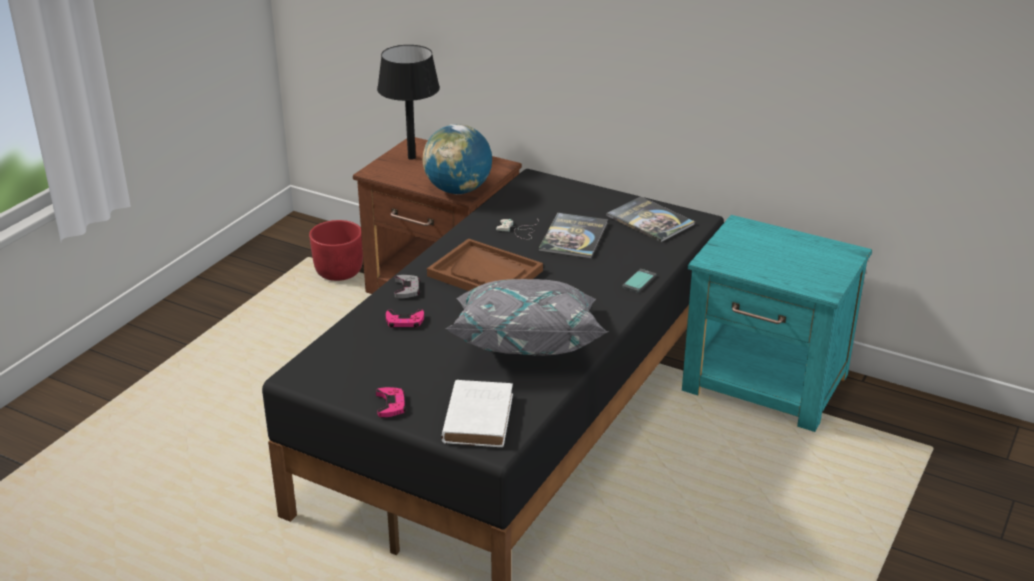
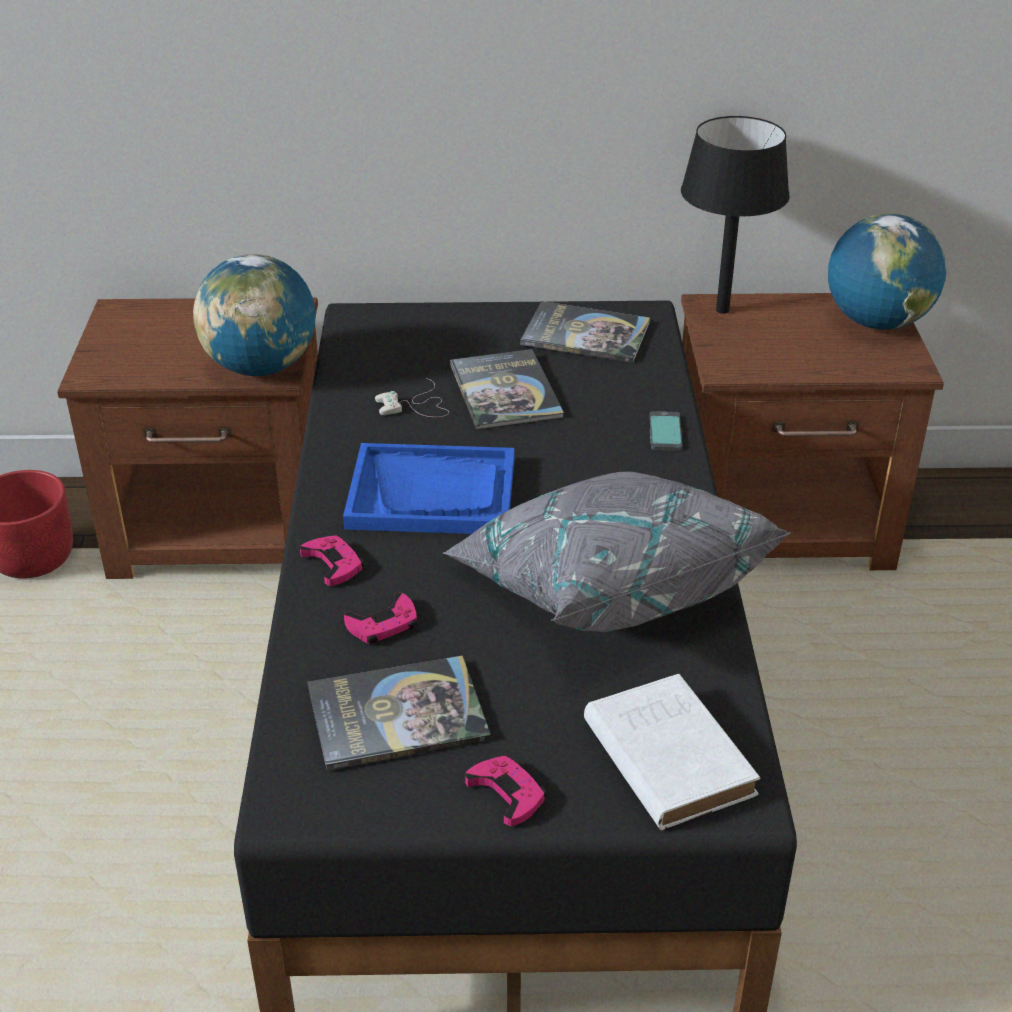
camera: 30 degrees left, 5 degrees up
black table lamp [377,45,440,160] -> black table lamp moved to [681,116,790,314]
grey game controller [395,275,420,298] -> pink game controller [300,535,364,586]
brown tray [427,238,543,291] -> blue tray [343,443,515,534]
turquoise nightstand [682,215,872,432] -> brown nightstand [681,293,944,570]
none -> book [307,656,491,771]
none -> globe [828,213,947,330]

